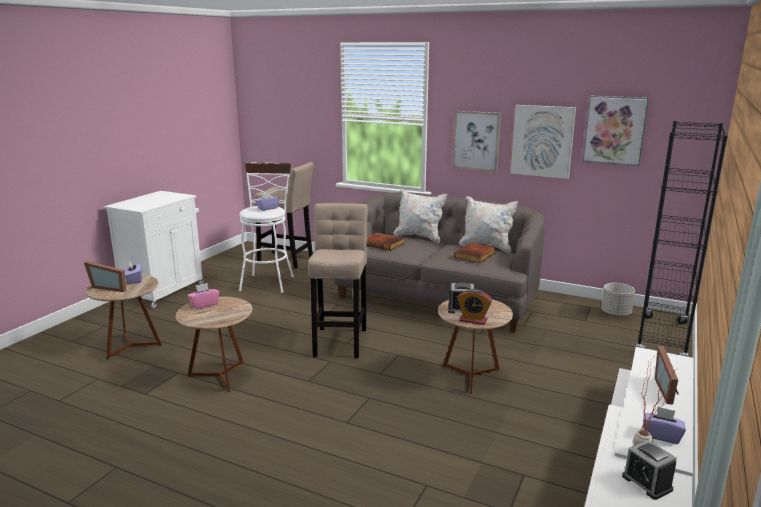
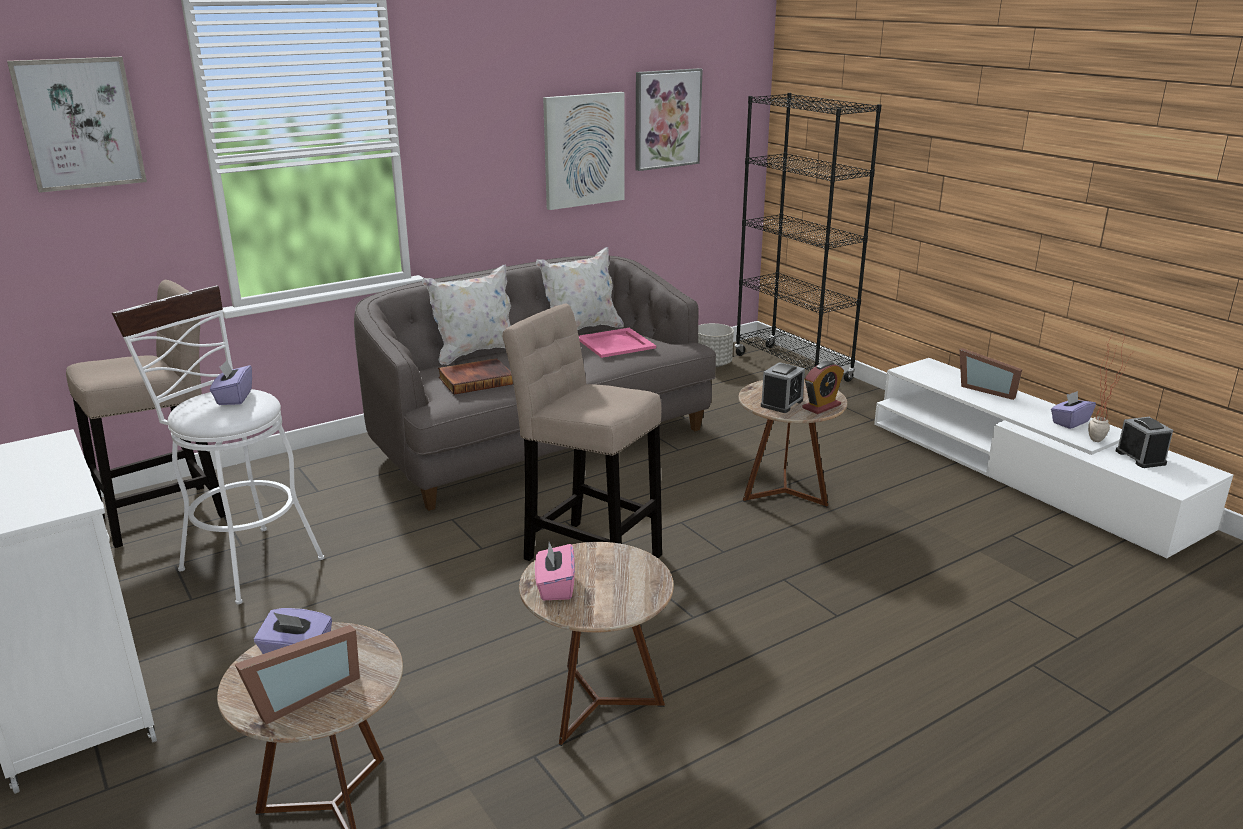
camera: 60 degrees left, 5 degrees up
picture [453,111,501,171] -> picture moved to [7,57,147,193]
book [454,243,496,263] -> pink tray [579,328,656,358]
alarm clock [622,440,677,500] -> alarm clock turned 105 degrees counterclockwise [1116,417,1173,468]

